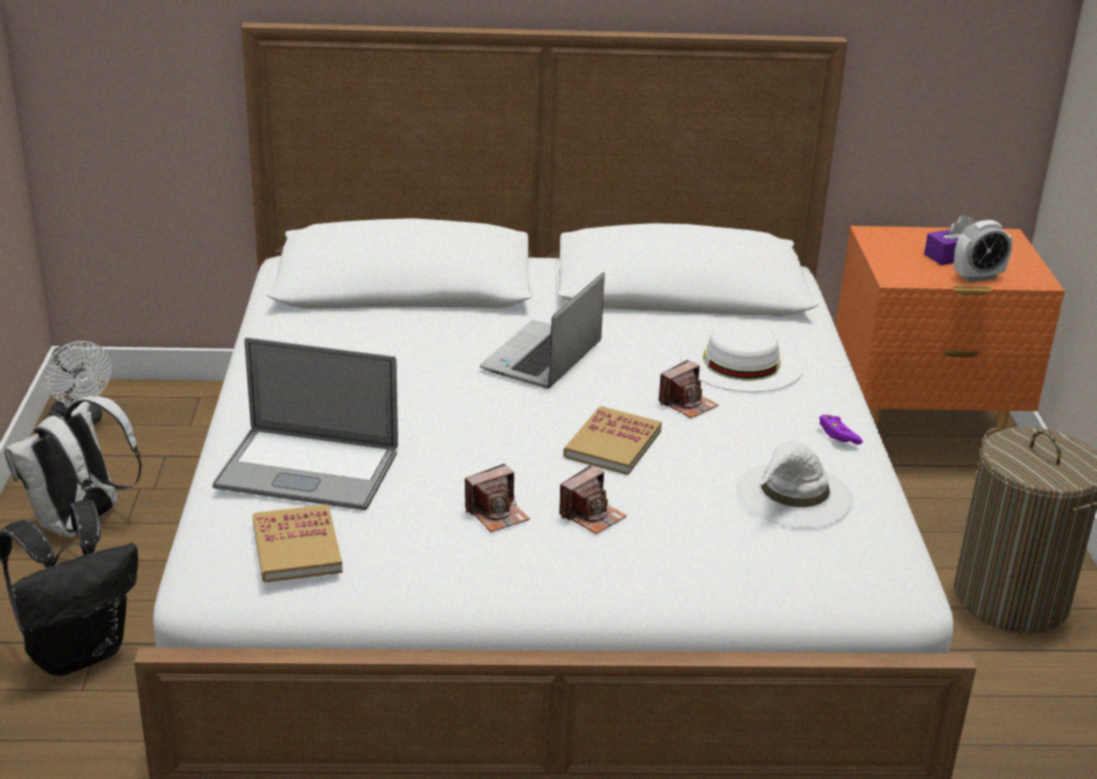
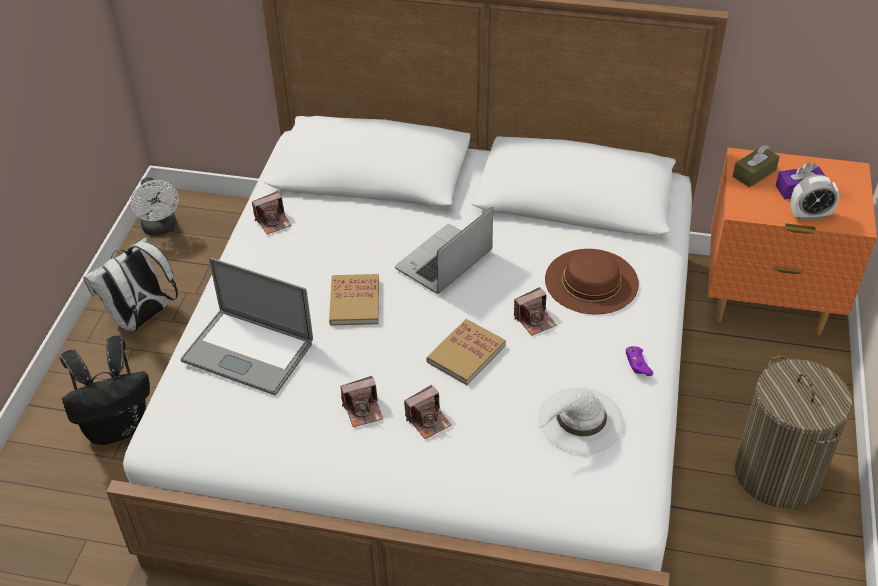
camera: 15 degrees right, 15 degrees up
book [252,504,343,583] -> book moved to [329,274,379,326]
white hat [680,322,804,392] -> brown hat [545,249,639,315]
none -> camera [252,191,292,234]
none -> brown tissue box [733,145,780,187]

